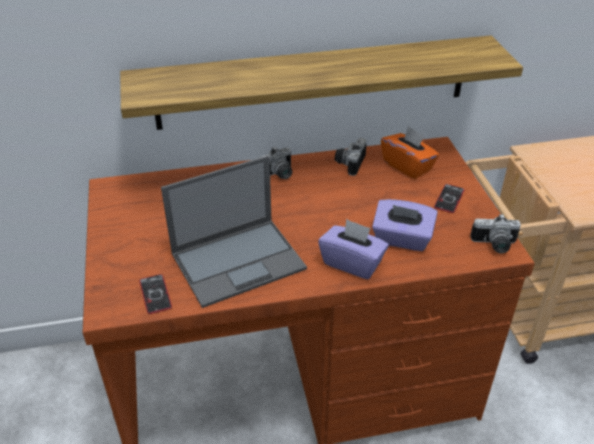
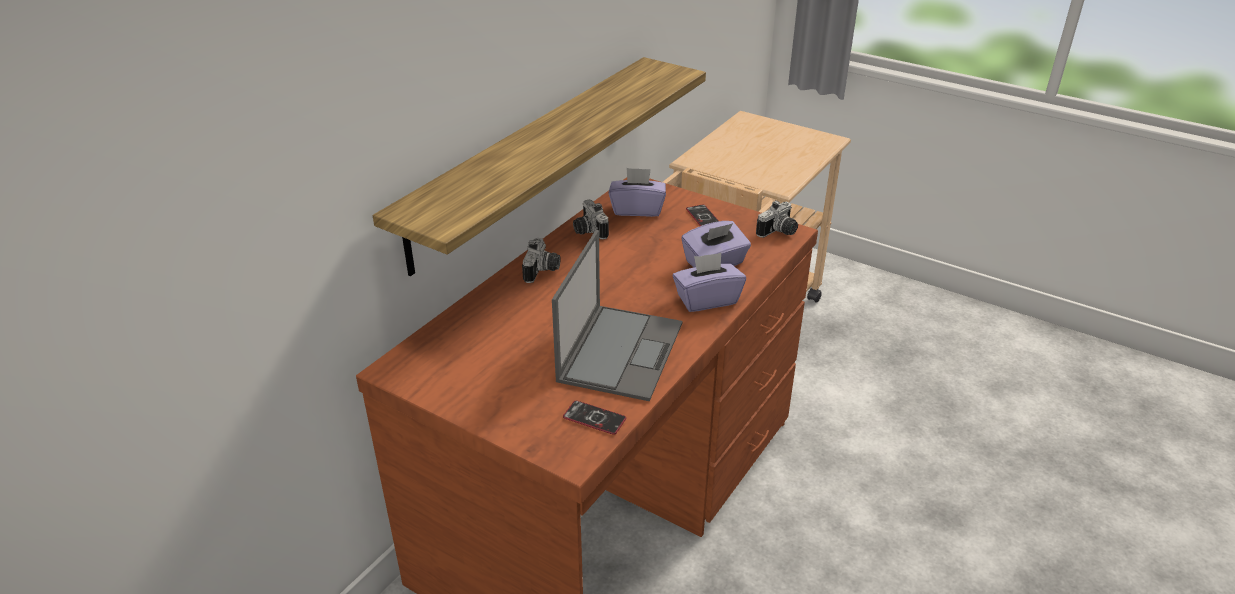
camera: 45 degrees left, 5 degrees down
orange tissue box [381,126,439,179] -> purple tissue box [609,168,666,217]

